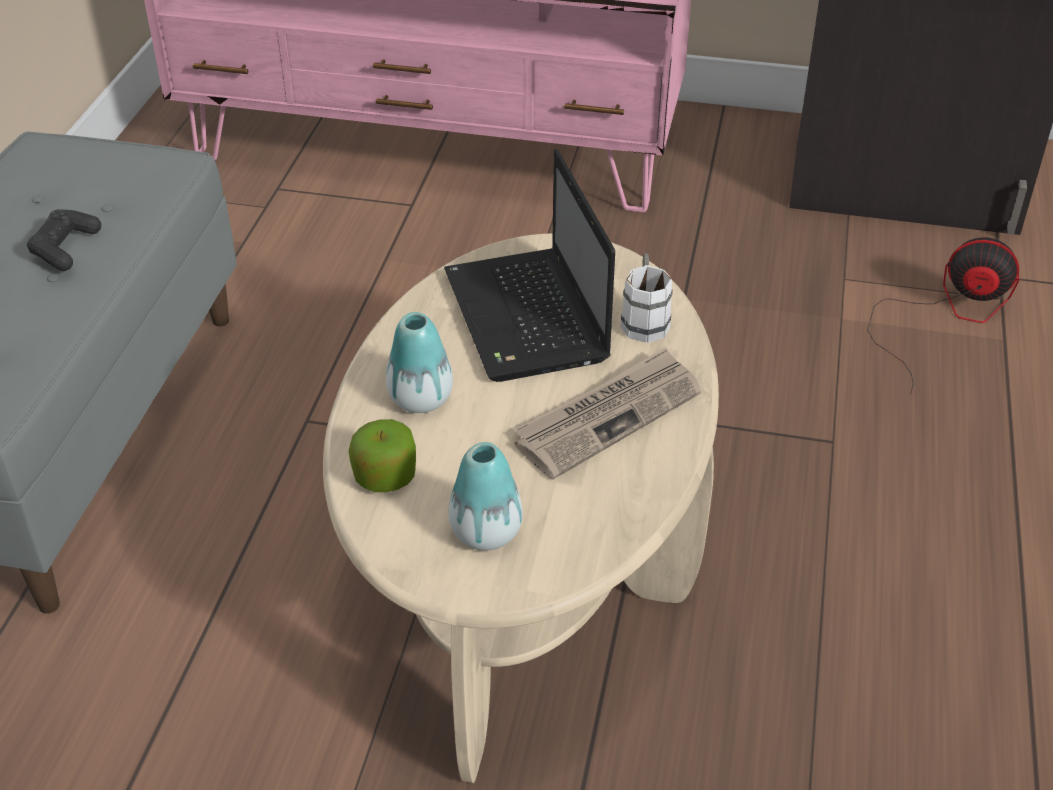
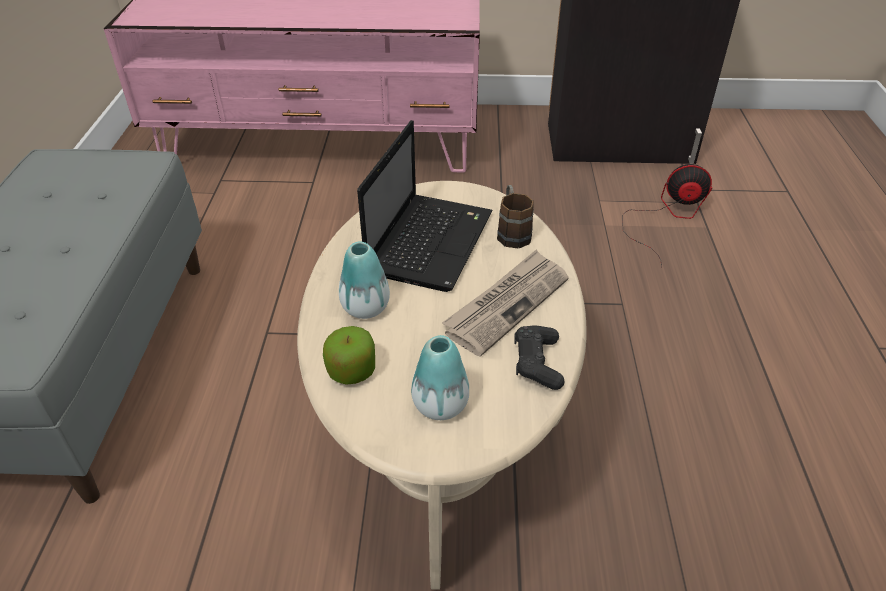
camera: 10 degrees left, 0 degrees up
black game controller [27,209,101,271] -> black game controller moved to [514,325,565,390]
laptop [444,149,615,382] -> laptop turned 135 degrees counterclockwise [357,120,492,292]
white mug [621,253,673,343] -> brown mug [497,185,534,248]

